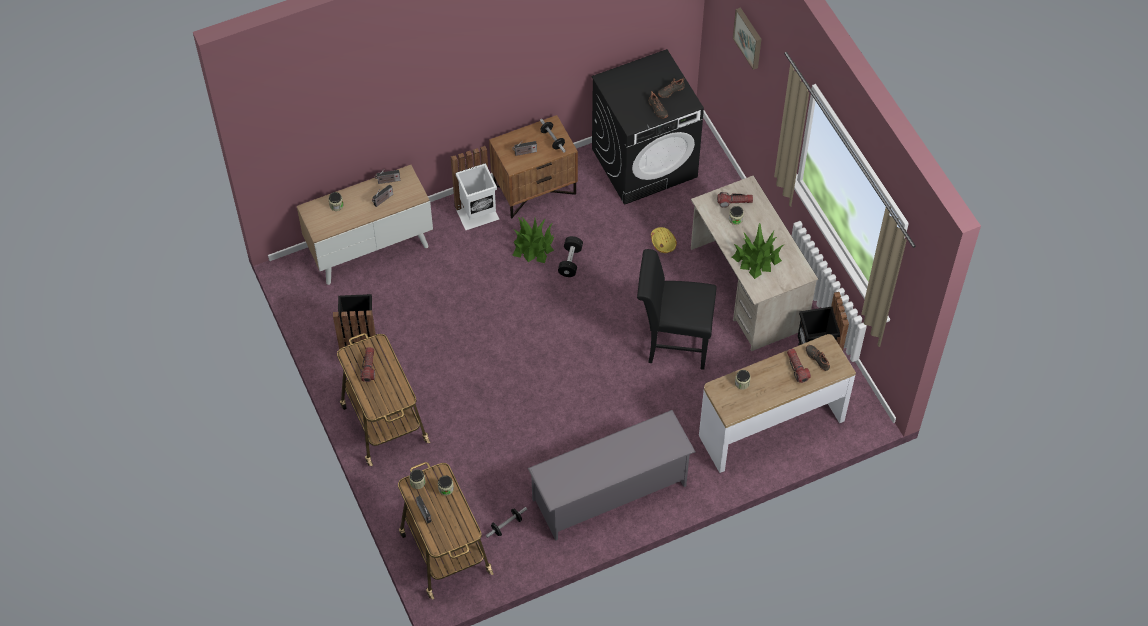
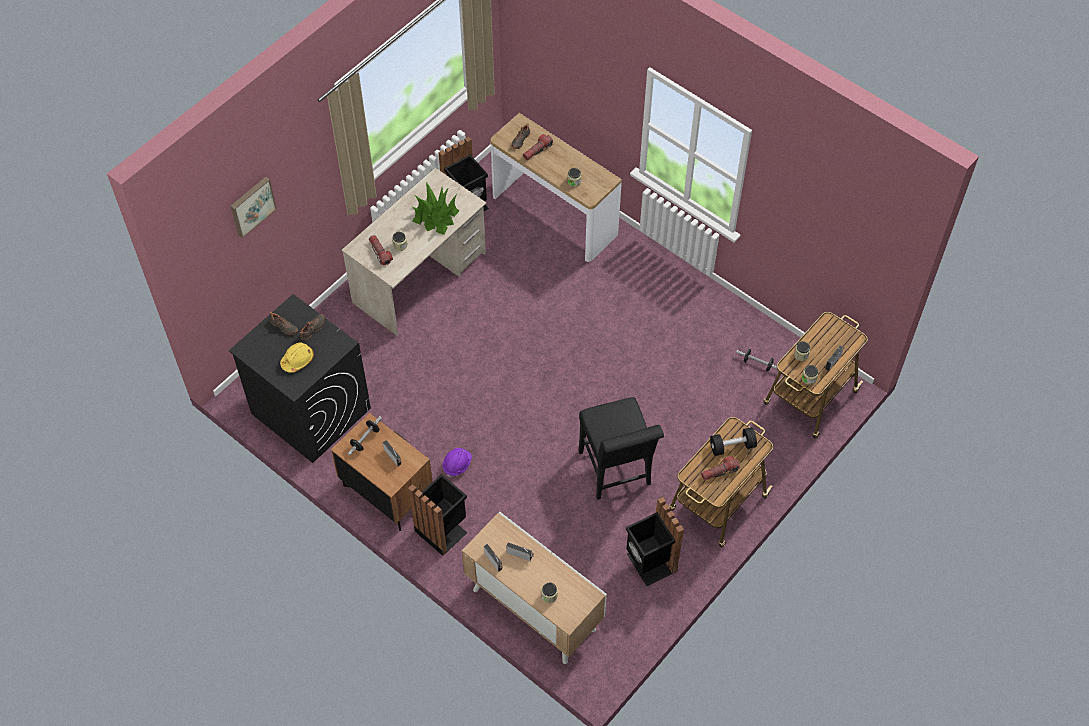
camera: 115 degrees left, 0 degrees up
white trash can [451,146,499,230] -> black trash can [408,474,467,556]
potted plant [512,216,554,263] -> purple hard hat [443,448,472,478]
grey shoe rack [528,410,695,540] -> none
black dumbbell [558,236,583,277] -> black dumbbell moved to [710,427,757,456]
black chair [637,249,717,370] -> black chair moved to [579,397,664,500]
yellow hard hat [651,227,677,253] -> yellow hard hat moved to [280,342,314,373]

